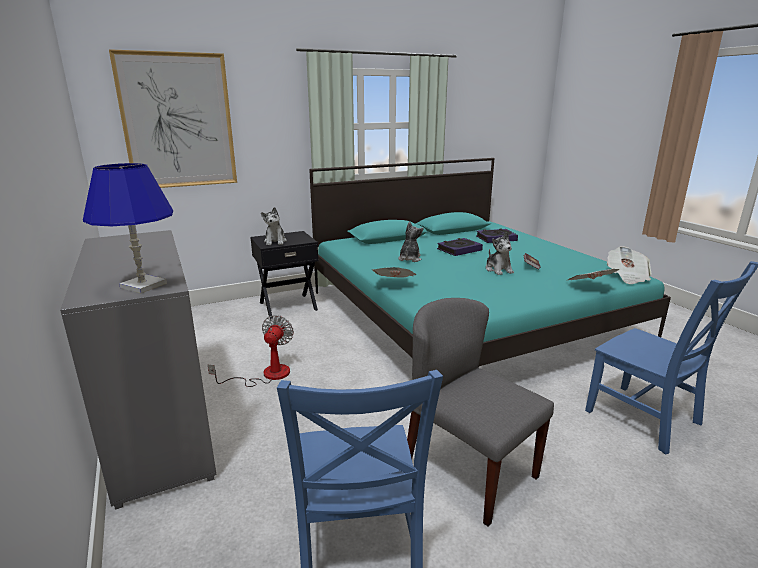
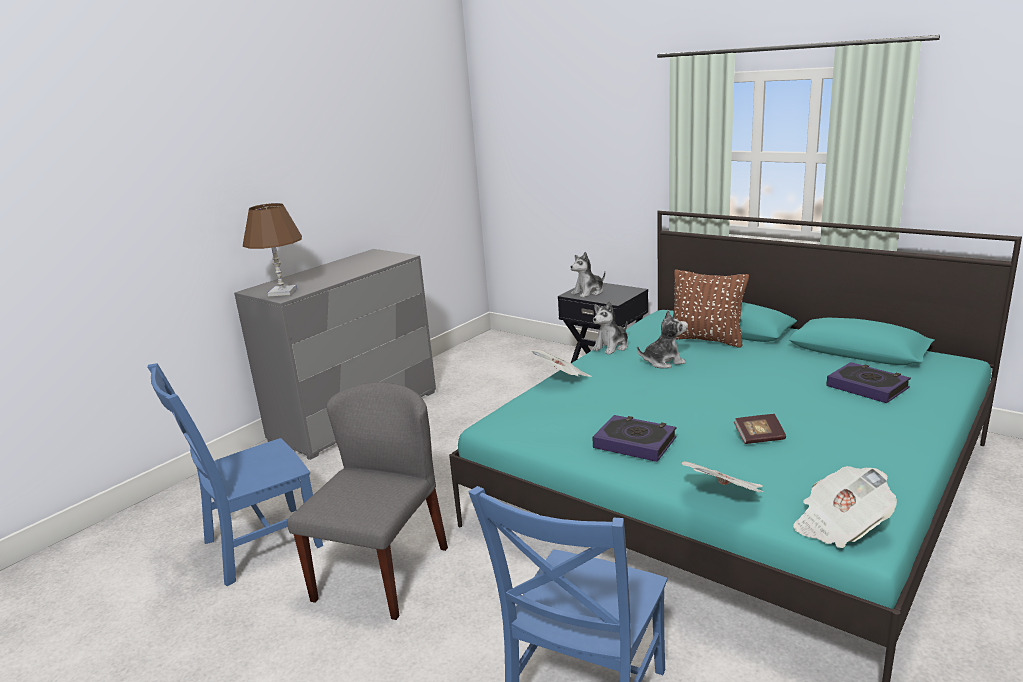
camera: 65 degrees right, 0 degrees up
blue table lamp [83,163,173,293] -> brown table lamp [243,203,302,296]
picture [109,49,237,188] -> none
fan [208,315,294,387] -> none
book [437,238,483,256] -> book moved to [592,415,677,462]
plush toy [486,232,514,275] -> plush toy moved to [592,301,628,355]
none -> brown pillow [673,270,749,348]

